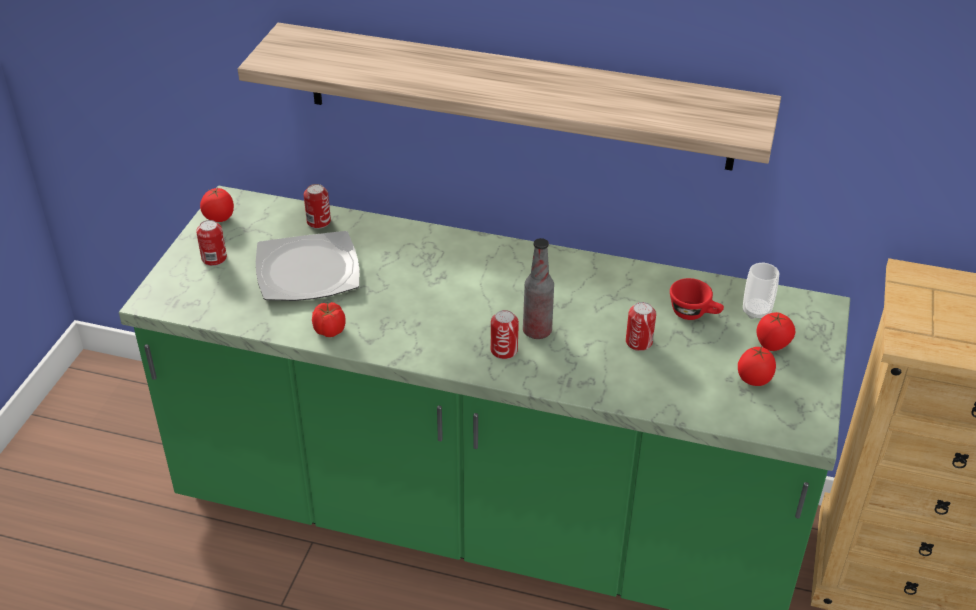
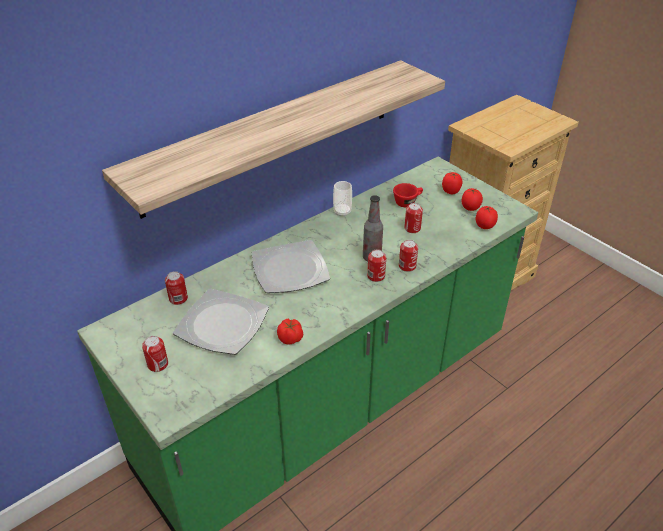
camera: 55 degrees left, 0 degrees up
tomato [200,188,234,222] -> tomato moved to [476,206,498,229]
cup [743,263,779,319] -> cup moved to [333,181,352,217]
none -> plate [252,240,330,293]
none -> can [399,240,418,272]

